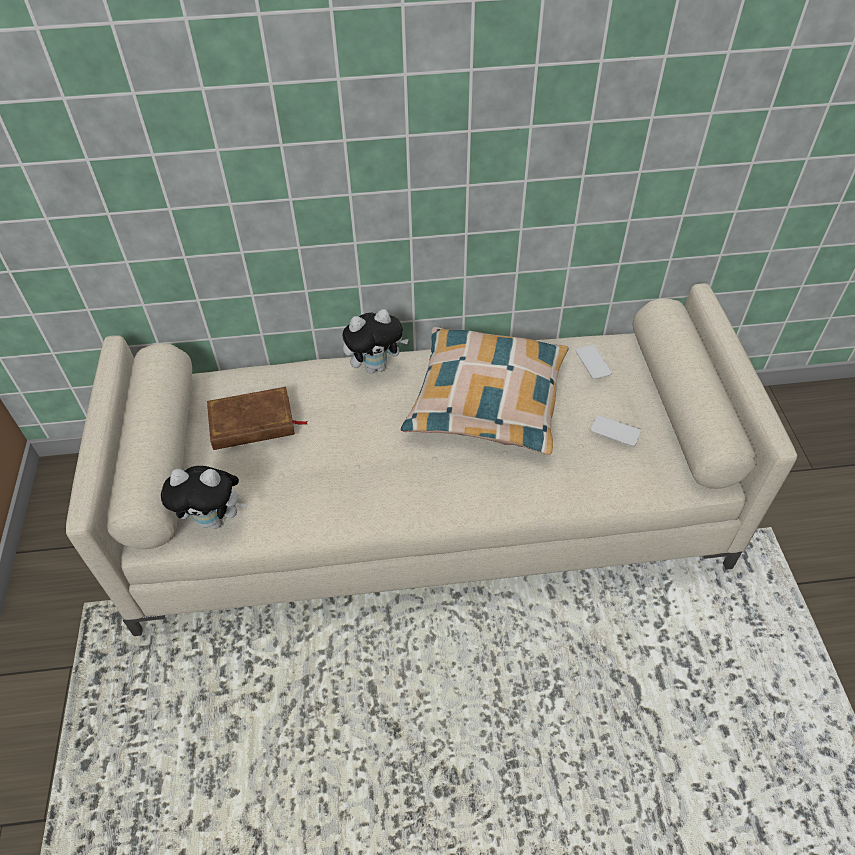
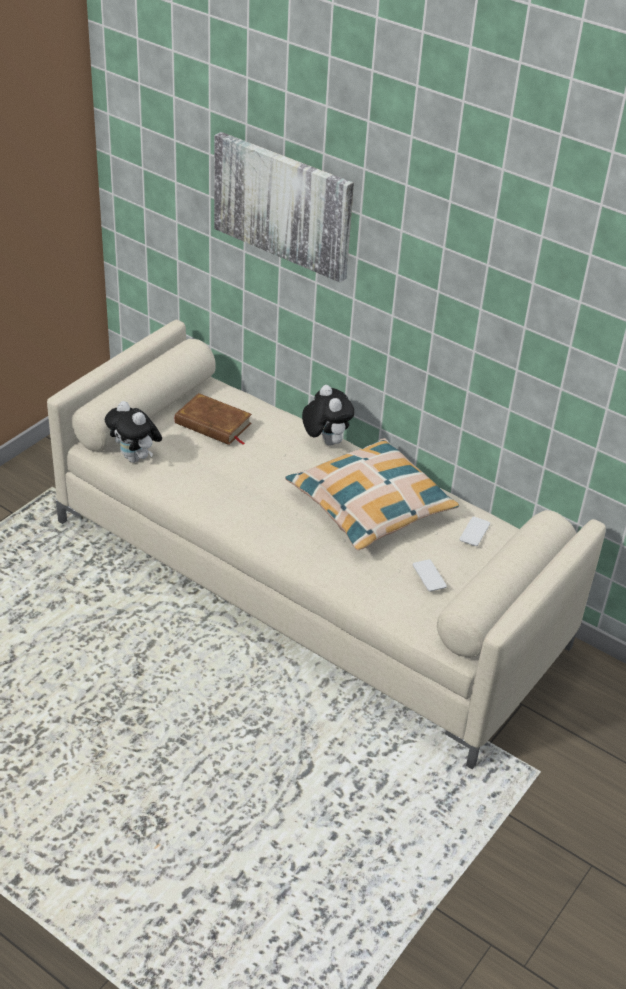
camera: 40 degrees right, 10 degrees down
plush toy [342,309,409,374] -> plush toy turned 135 degrees counterclockwise [302,385,354,446]
none -> picture [214,132,354,283]

